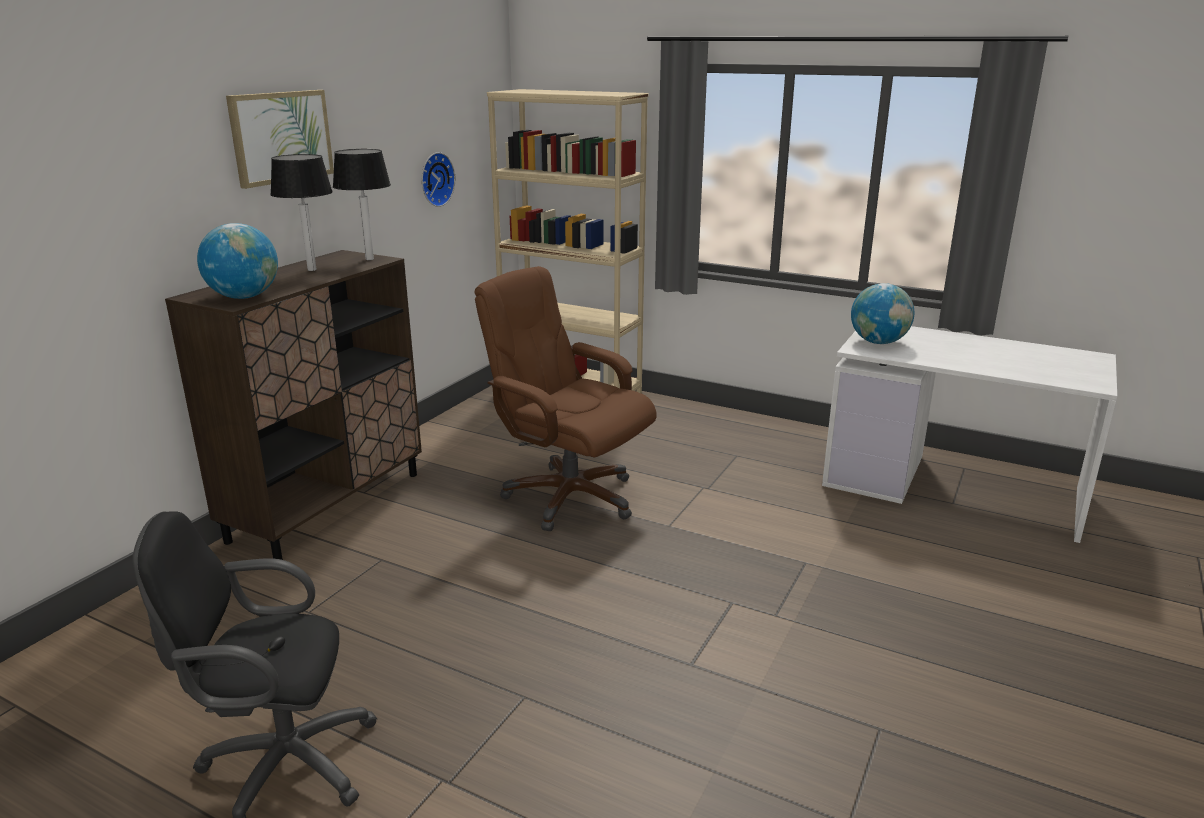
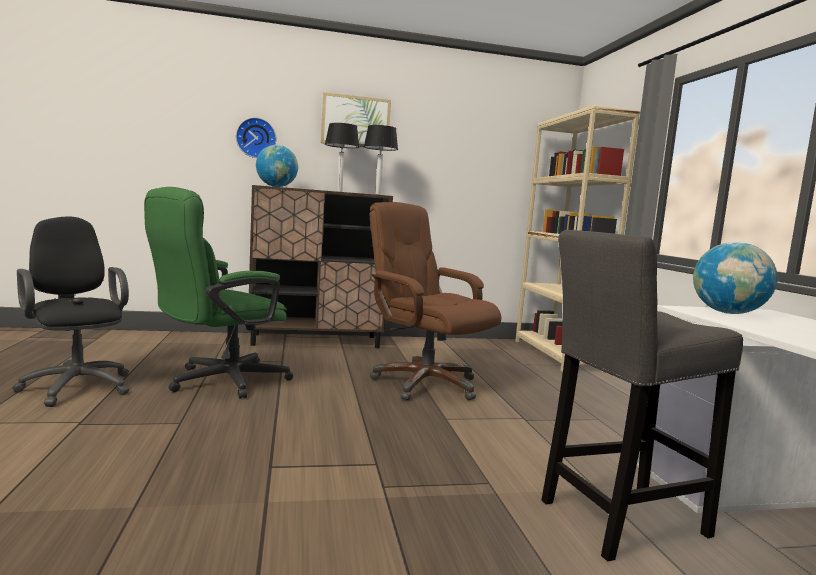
camera: 50 degrees right, 15 degrees down
wall clock [422,152,455,207] -> wall clock moved to [236,117,276,158]
brown office chair [474,266,657,531] -> brown office chair turned 45 degrees counterclockwise [369,202,501,400]
none -> green office chair [144,187,293,399]
none -> grey stool [541,230,743,561]

